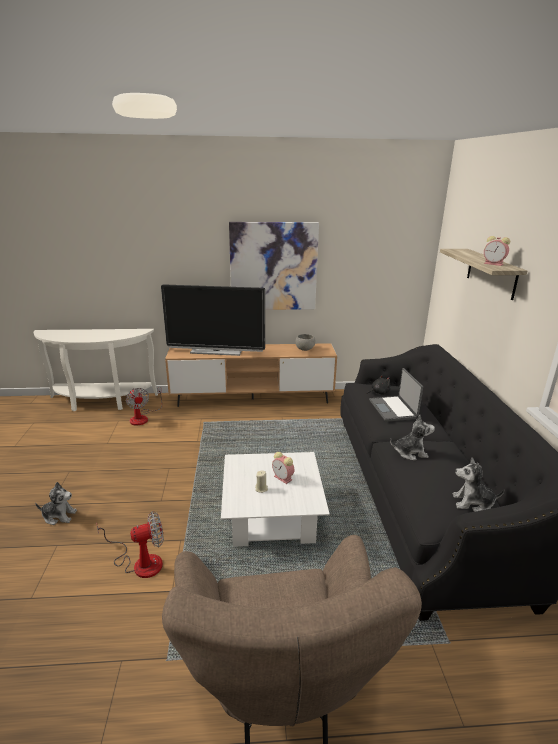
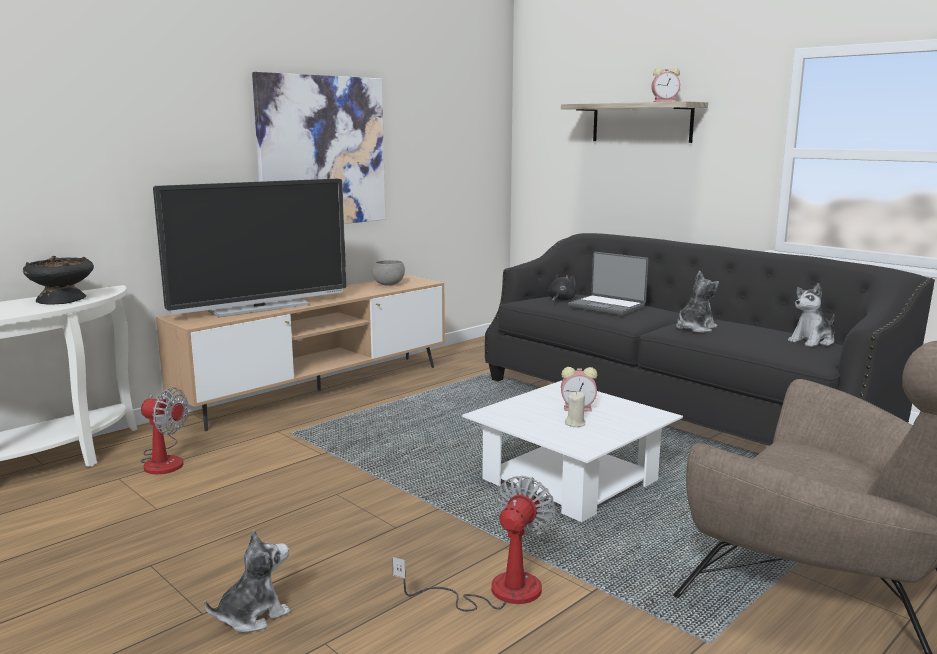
camera: 40 degrees left, 10 degrees down
none -> black bowl [23,256,94,305]

